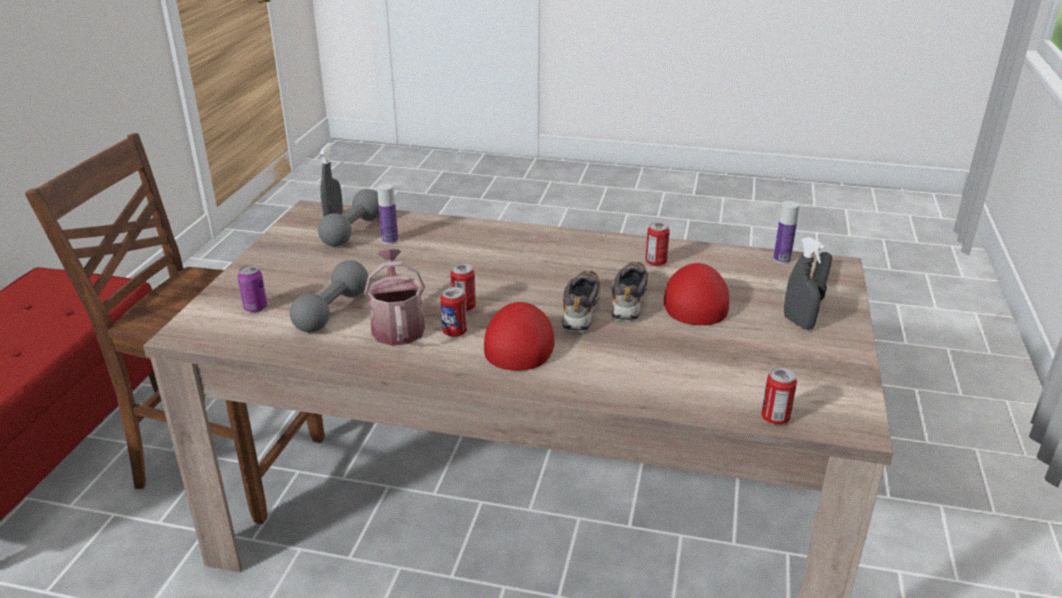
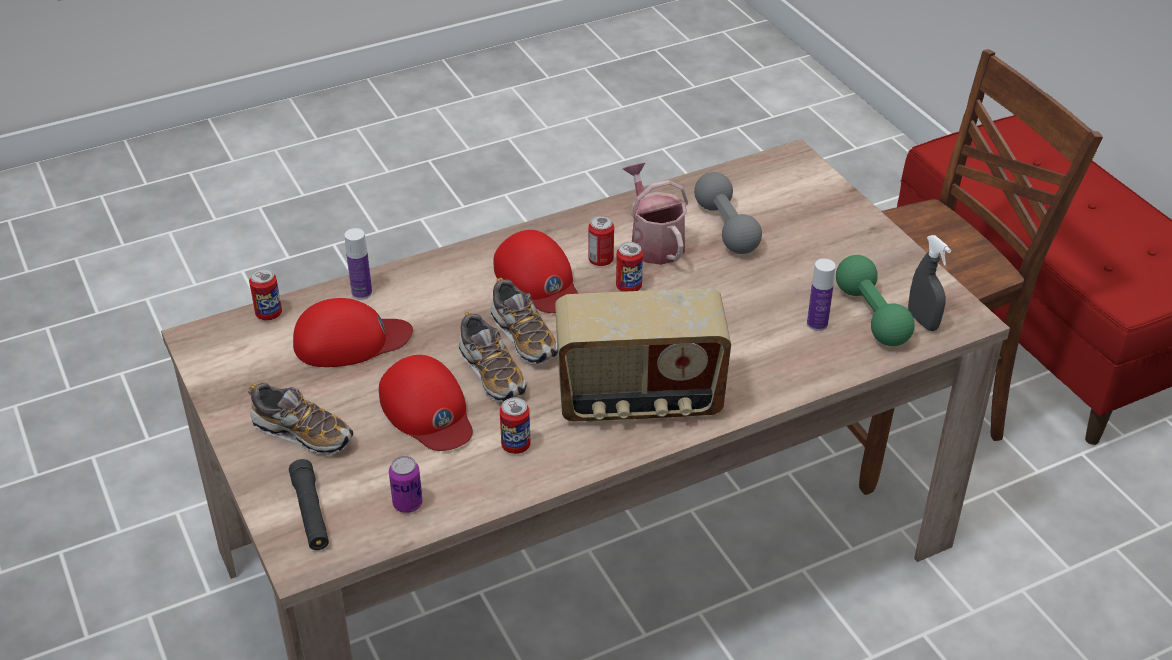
camera: 140 degrees right, 10 degrees up
can [238,265,267,313] -> can moved to [389,456,423,513]
grey dumbbell [318,189,379,247] -> green dumbbell [836,255,915,346]
watering can [364,249,425,346] -> watering can turned 150 degrees counterclockwise [623,162,688,265]
bottle [773,201,799,264] -> bottle moved to [344,228,372,300]
grey spray bottle [784,237,826,330] -> shoe [248,383,353,455]
none -> red cap [293,298,413,367]
none -> radio [555,288,731,423]

